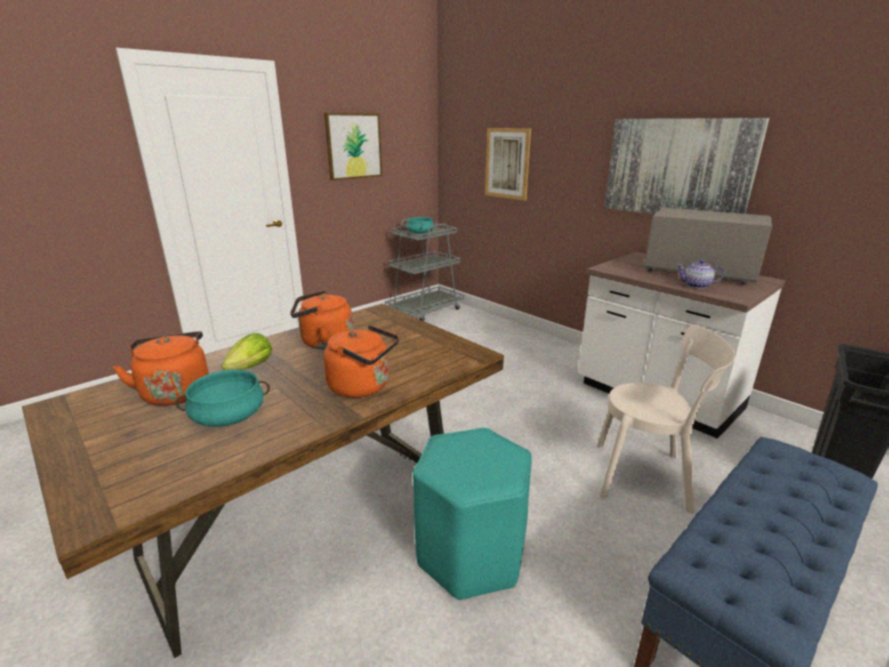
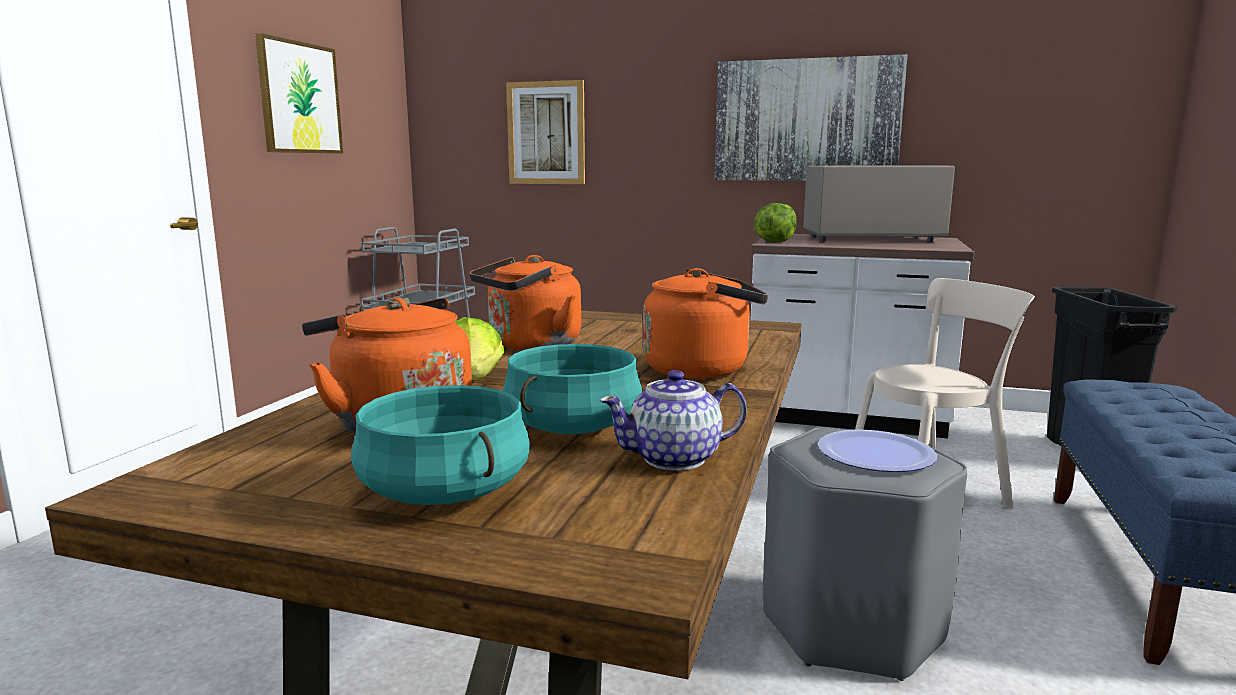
camera: 30 degrees left, 10 degrees down
turquoise cooking pot [407,217,434,234] -> turquoise cooking pot moved to [351,385,529,505]
turquoise stool [413,428,532,600] -> grey stool [763,427,967,681]
teapot [677,260,724,289] -> teapot moved to [599,370,747,471]
none -> lettuce [754,203,797,242]
none -> plate [817,430,937,472]

